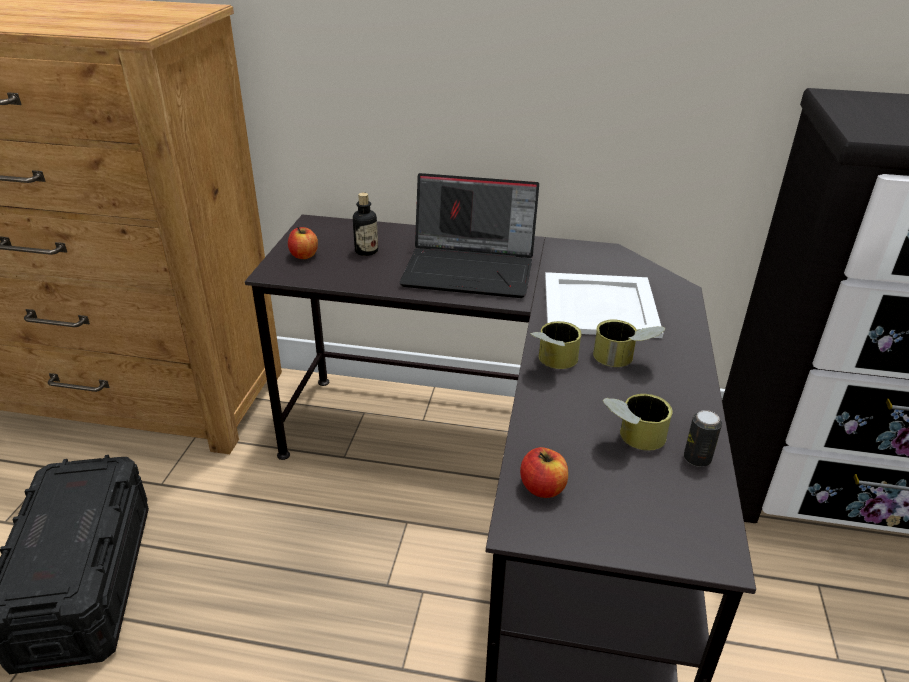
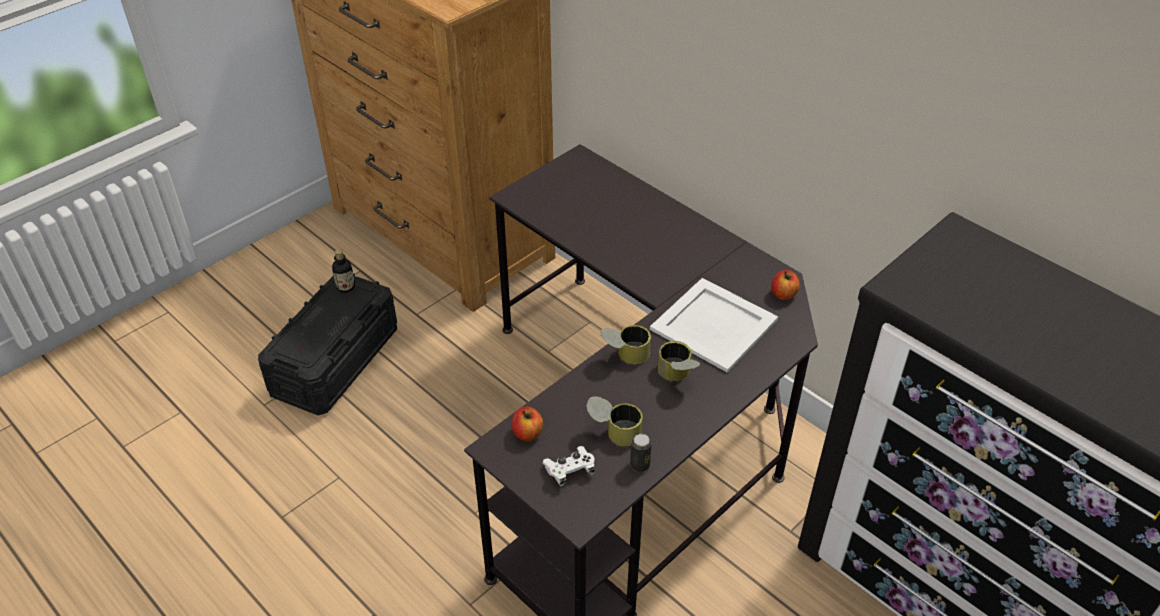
camera: 35 degrees right, 10 degrees up
apple [288,227,318,259] -> apple moved to [771,270,800,300]
bottle [353,193,378,256] -> bottle moved to [332,249,355,293]
laptop [399,173,539,298] -> none
none -> white game controller [543,446,595,486]

